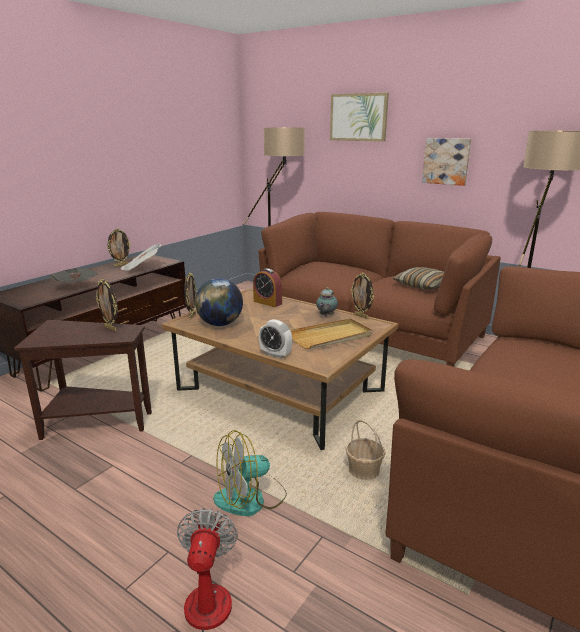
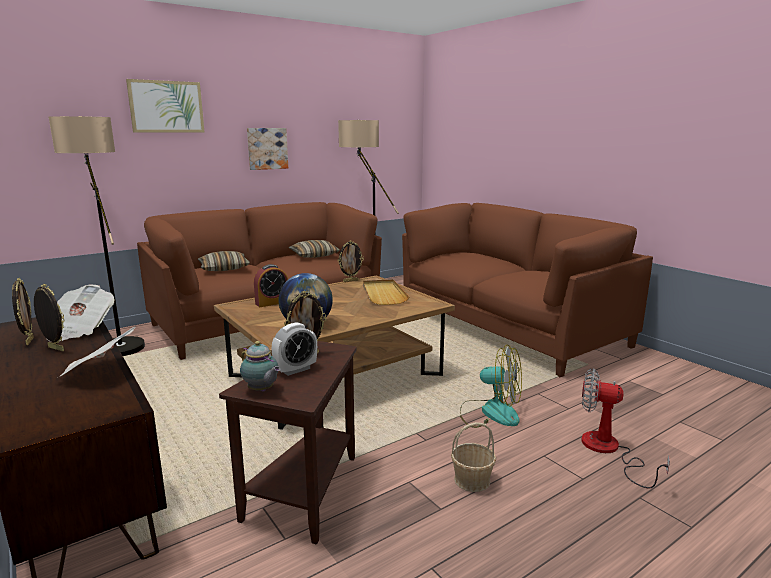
camera: 70 degrees left, 5 degrees down
picture frame [184,273,197,319] -> picture frame moved to [34,284,64,351]
fan [213,430,287,516] -> fan turned 60 degrees counterclockwise [460,345,522,428]
alarm clock [259,319,292,358] -> alarm clock moved to [272,322,317,376]
teapot [316,287,338,317] -> teapot moved to [240,341,280,392]
basket [346,419,385,480] -> basket moved to [451,422,496,492]
none -> pillow [198,251,250,271]

